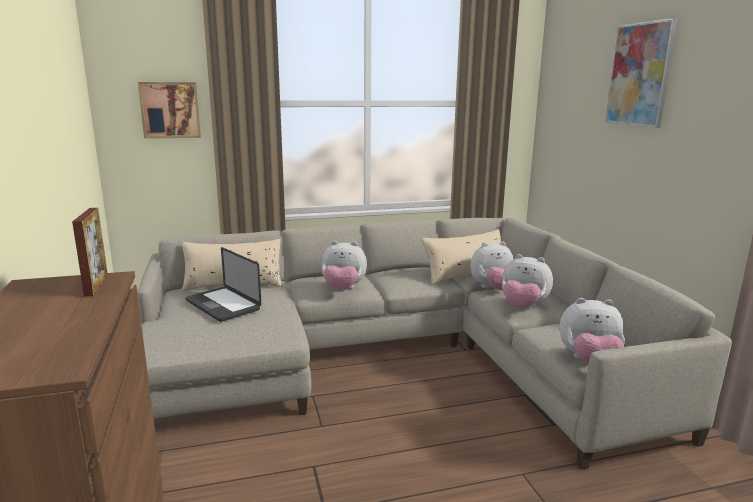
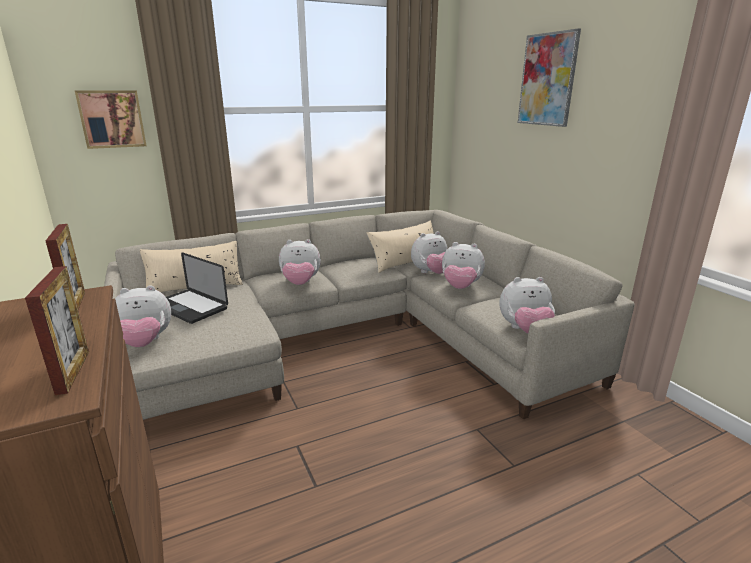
camera: 10 degrees left, 5 degrees up
none -> picture frame [25,266,89,395]
none -> plush toy [115,285,171,347]

